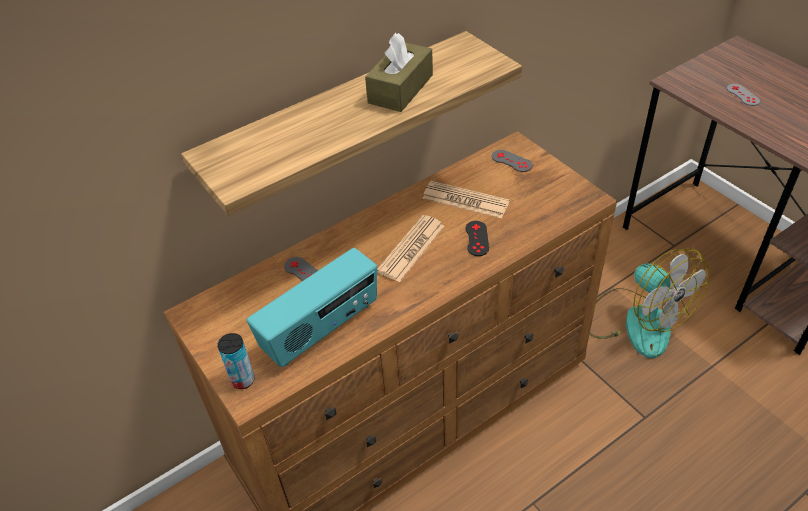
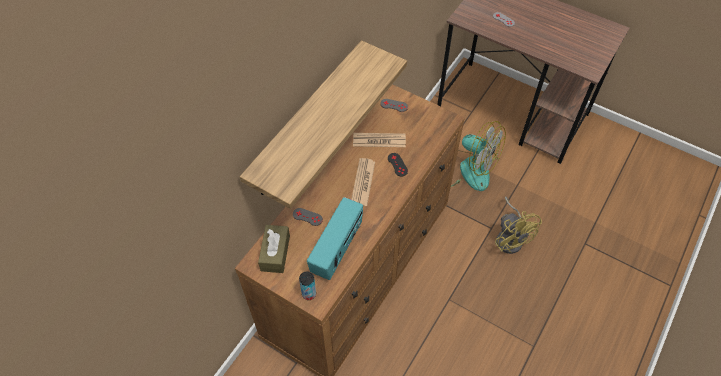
camera: 25 degrees left, 10 degrees up
brown tissue box [365,32,433,112] -> brown tissue box moved to [258,225,290,273]
none -> yellow fan [495,197,542,254]

